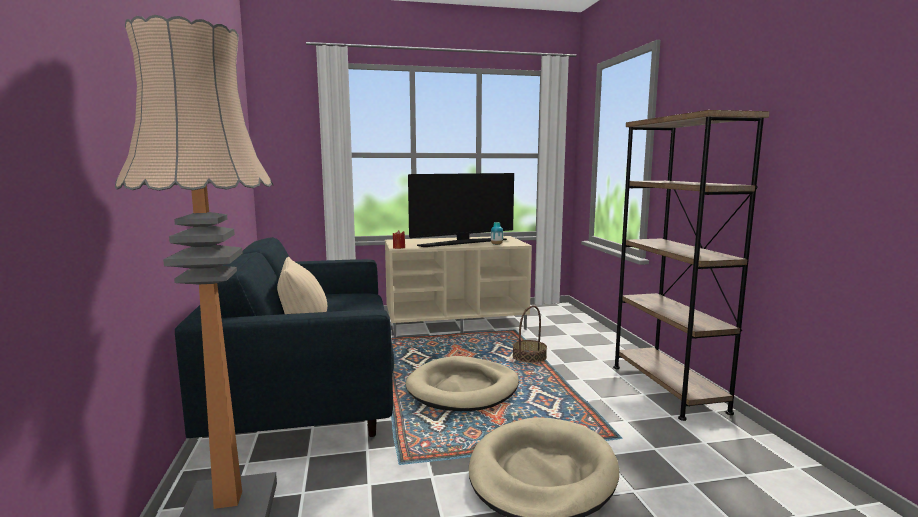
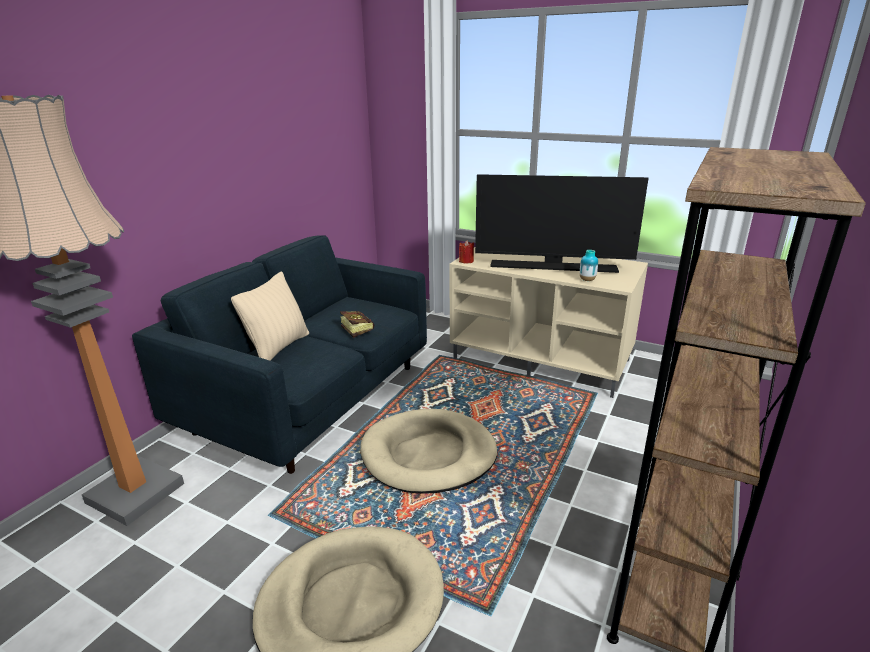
camera: 40 degrees right, 15 degrees up
basket [512,306,547,363] -> none
none -> book [340,311,374,338]

